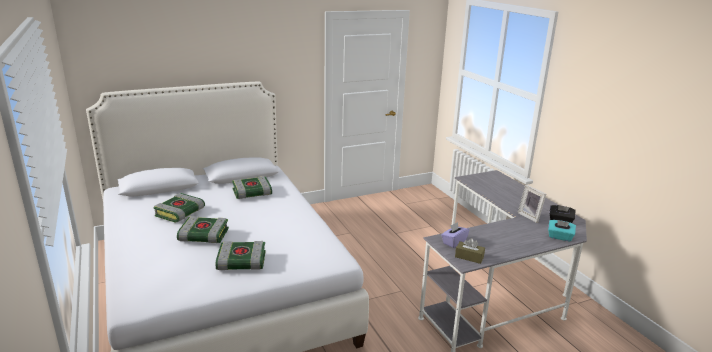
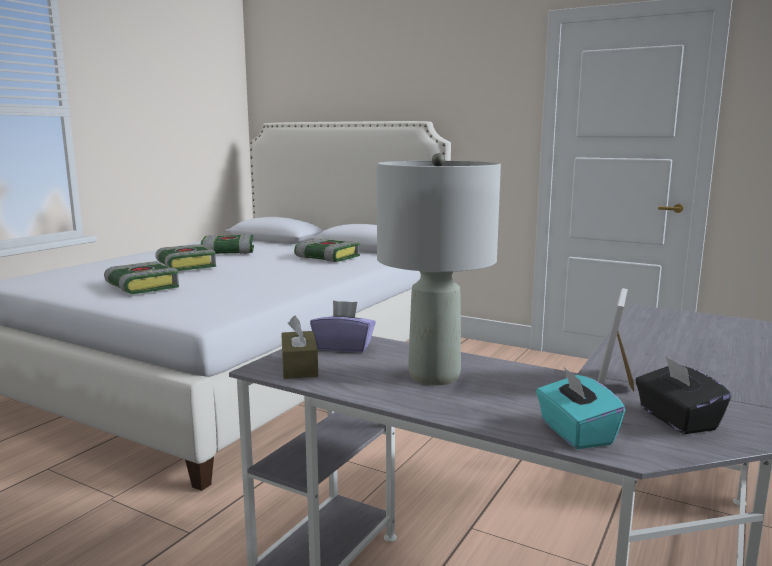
camera: 55 degrees right, 10 degrees down
none -> grey table lamp [377,153,501,385]

